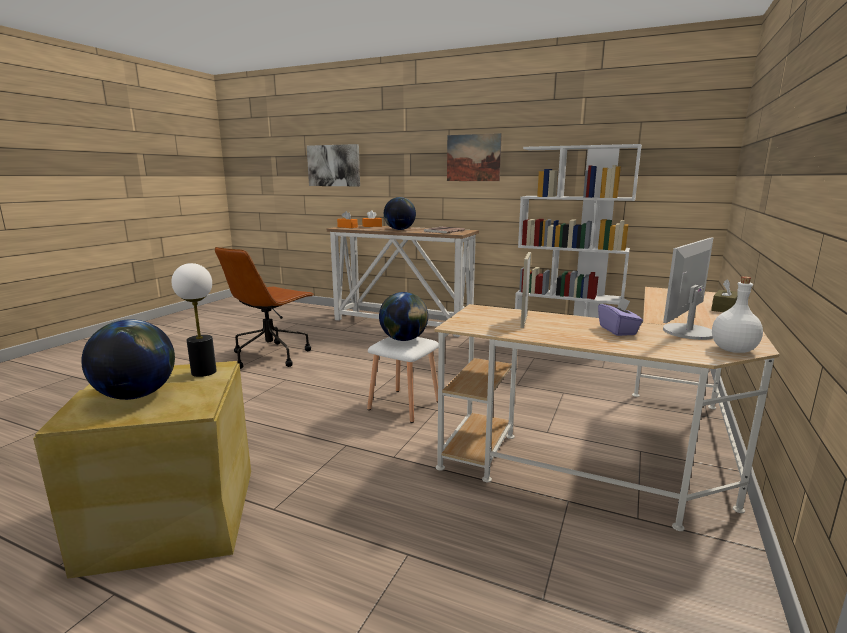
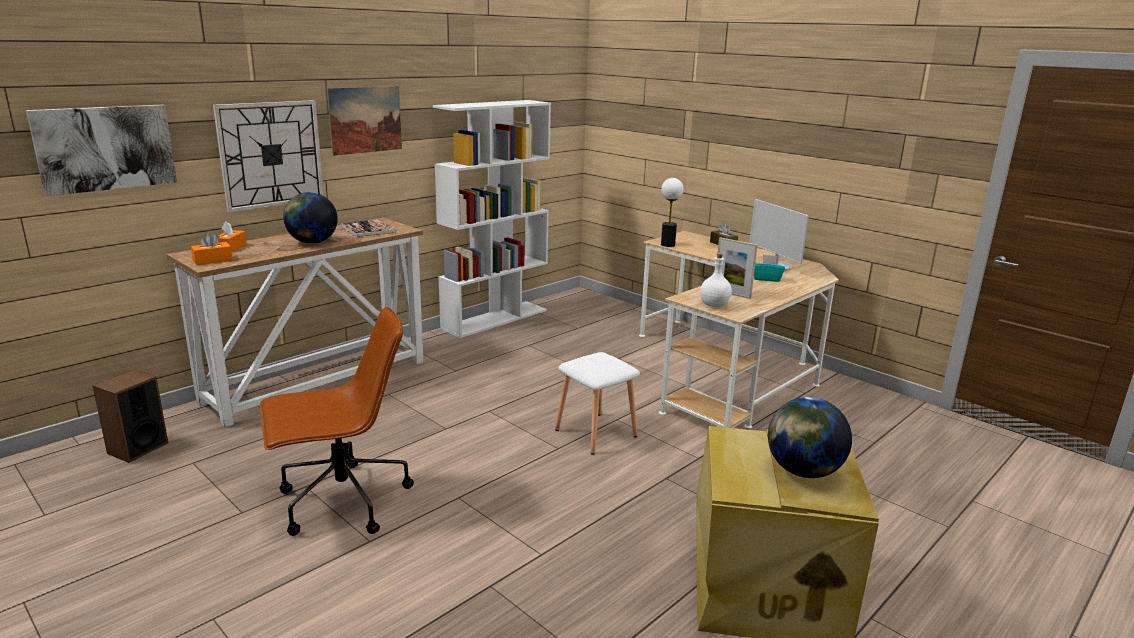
camera: 70 degrees left, 5 degrees up
table lamp [171,263,217,377] -> table lamp moved to [661,178,683,247]
brown office chair [215,247,314,369] -> brown office chair turned 75 degrees counterclockwise [260,306,414,536]
globe [379,292,428,341] -> none
purple tissue box [598,297,643,336] -> turquoise tissue box [754,255,785,282]
white bottle [712,276,763,353] -> white bottle moved to [700,253,732,307]
none -> speaker [92,369,168,463]
none -> wall clock [213,100,324,212]

